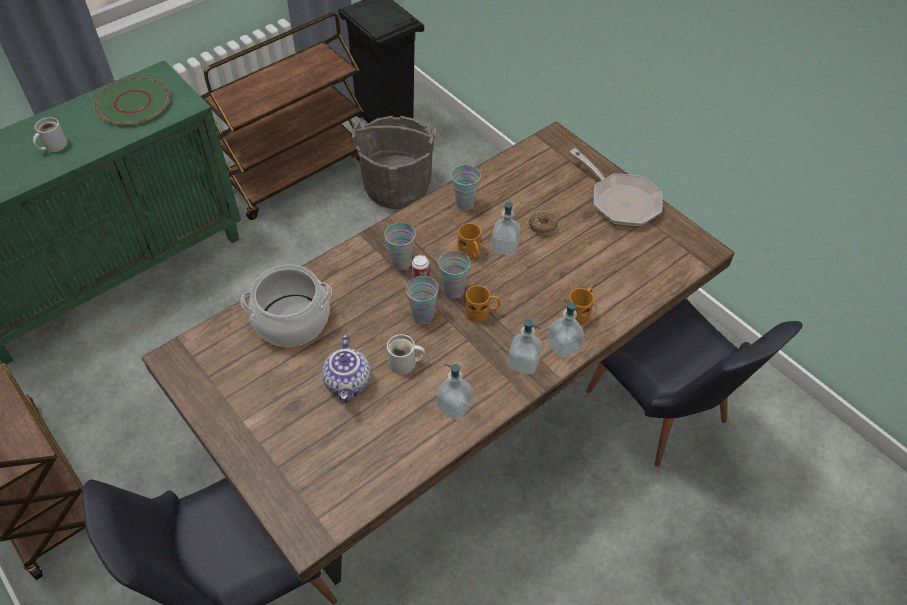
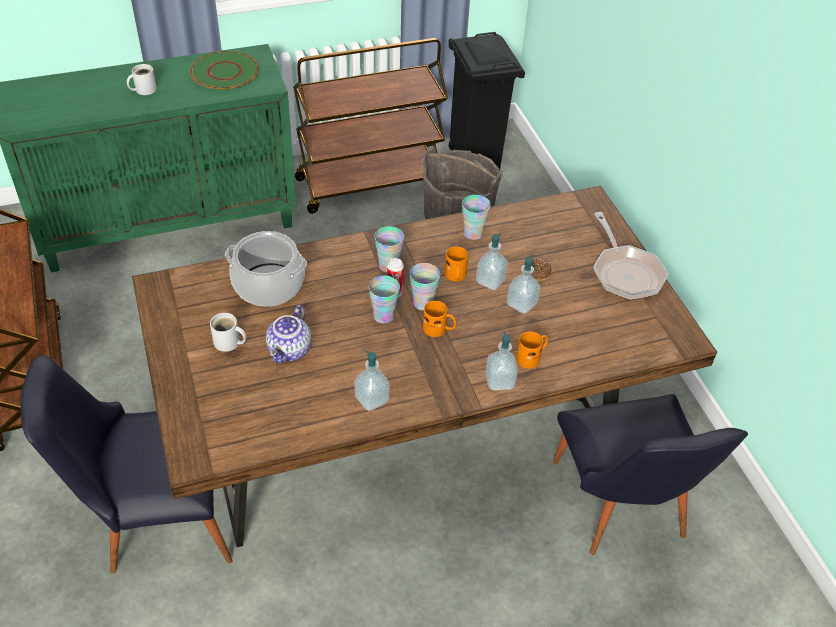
camera: 20 degrees right, 5 degrees down
white mug [387,334,425,374] -> white mug moved to [210,313,247,352]
soap dispenser [508,319,542,375] -> soap dispenser moved to [507,257,541,314]

